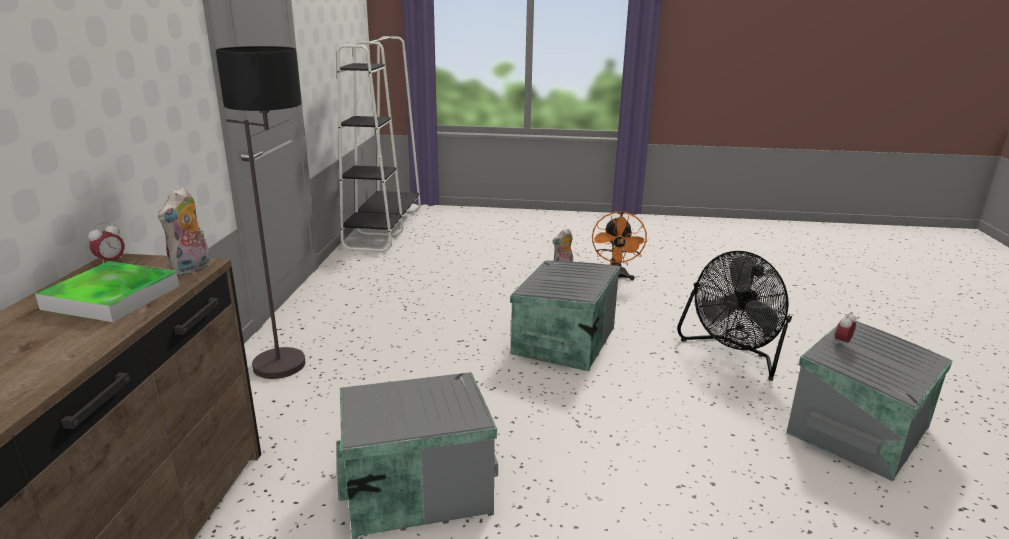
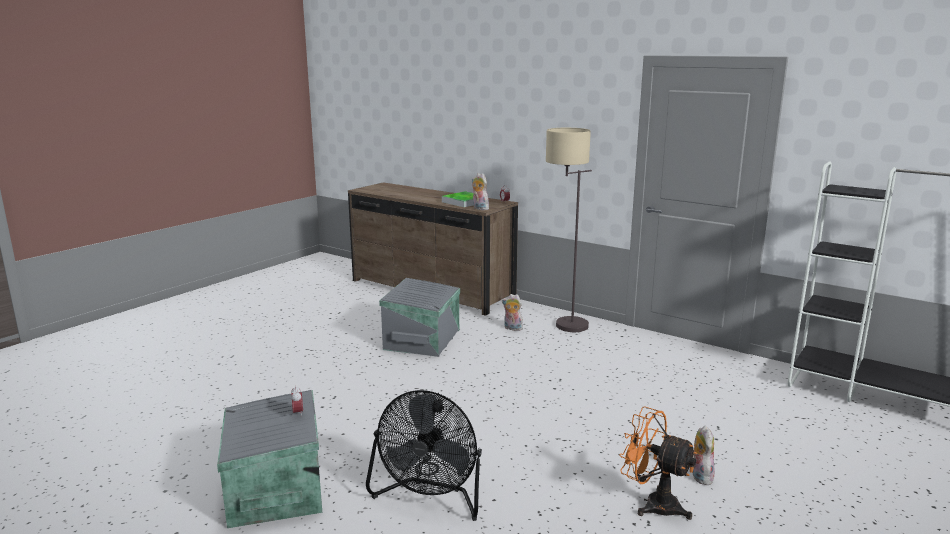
camera: 120 degrees right, 5 degrees down
black floor lamp [216,46,305,379] -> beige floor lamp [546,128,592,332]
grey storage box [510,261,621,372] -> none
black fan [677,251,792,381] -> black fan turned 150 degrees counterclockwise [366,390,482,521]
none -> plush toy [502,294,523,331]

